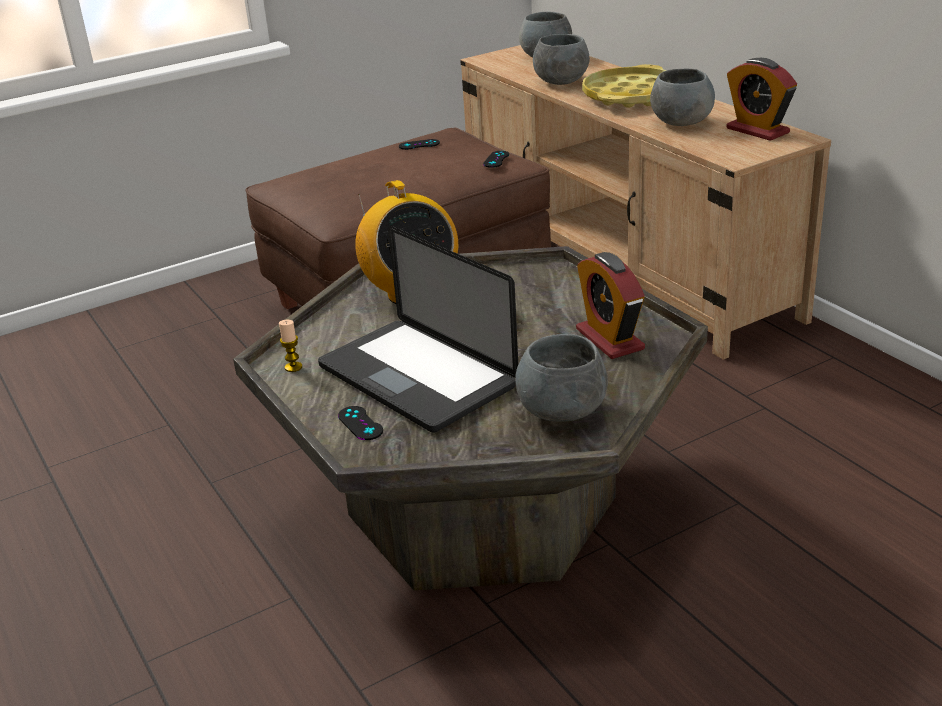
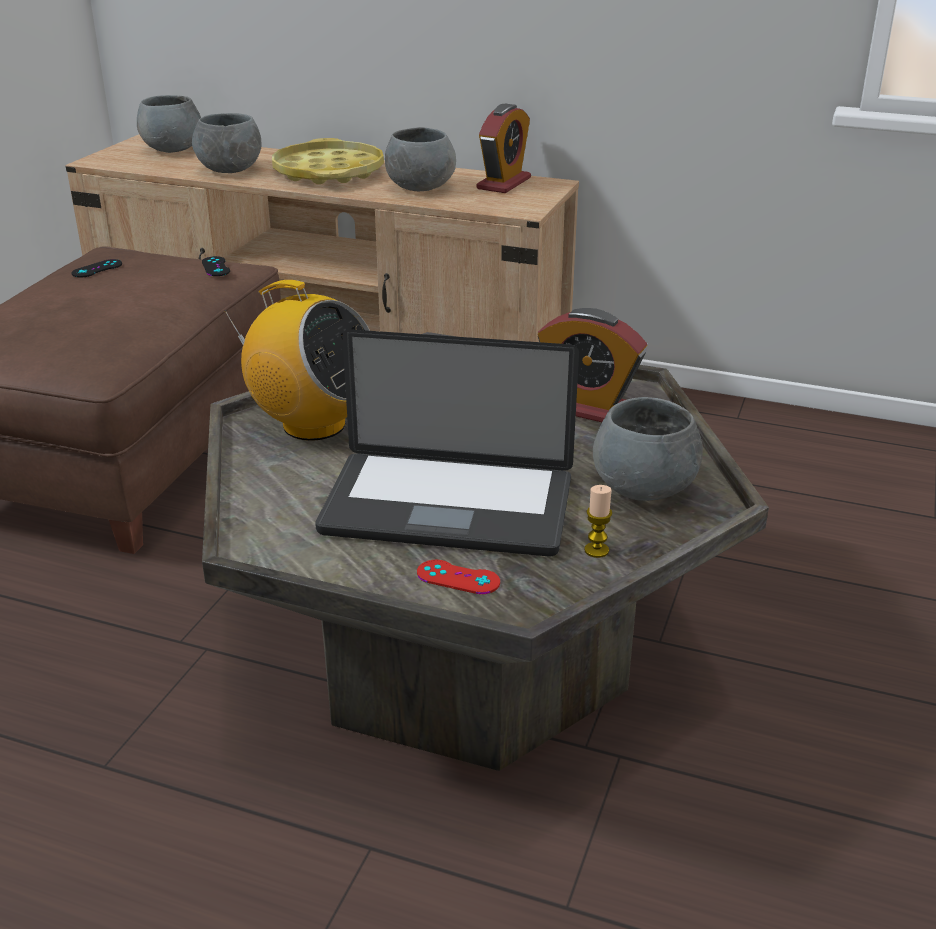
camera: 40 degrees left, 0 degrees up
candle [279,320,302,372] -> candle moved to [584,485,612,558]
black game controller [338,406,383,440] -> red game controller [417,560,500,594]
alarm clock [726,58,797,141] -> alarm clock turned 75 degrees counterclockwise [476,104,531,193]

